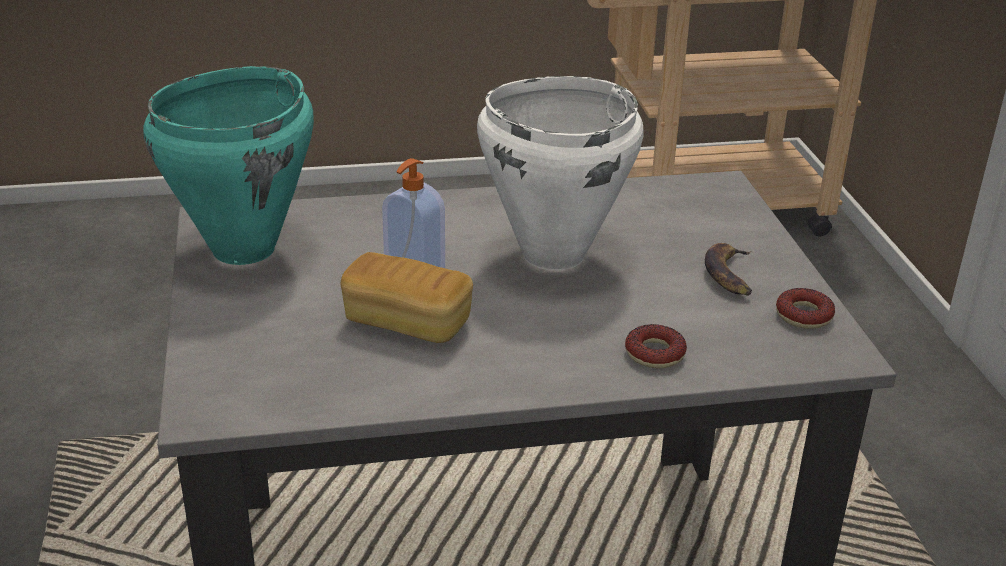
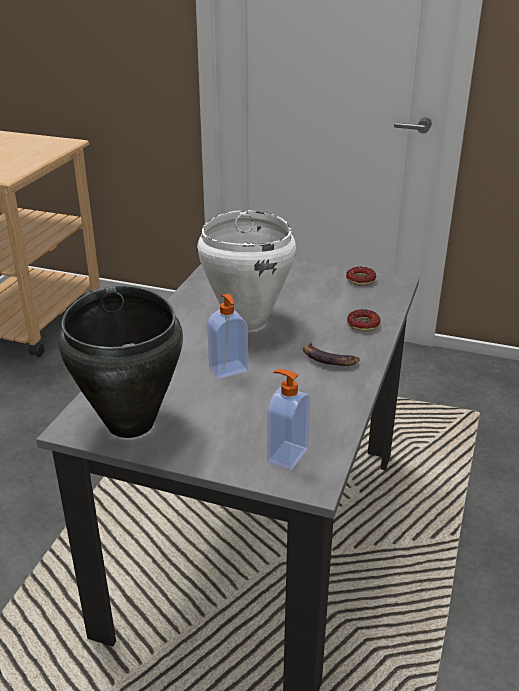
camera: 60 degrees left, 0 degrees up
turquoise cooking pot [143,66,314,265] -> black cooking pot [58,286,183,438]
bread [341,252,473,343] -> none
banana [705,243,752,296] -> banana moved to [303,342,360,366]
none -> soap dispenser [267,369,310,470]

